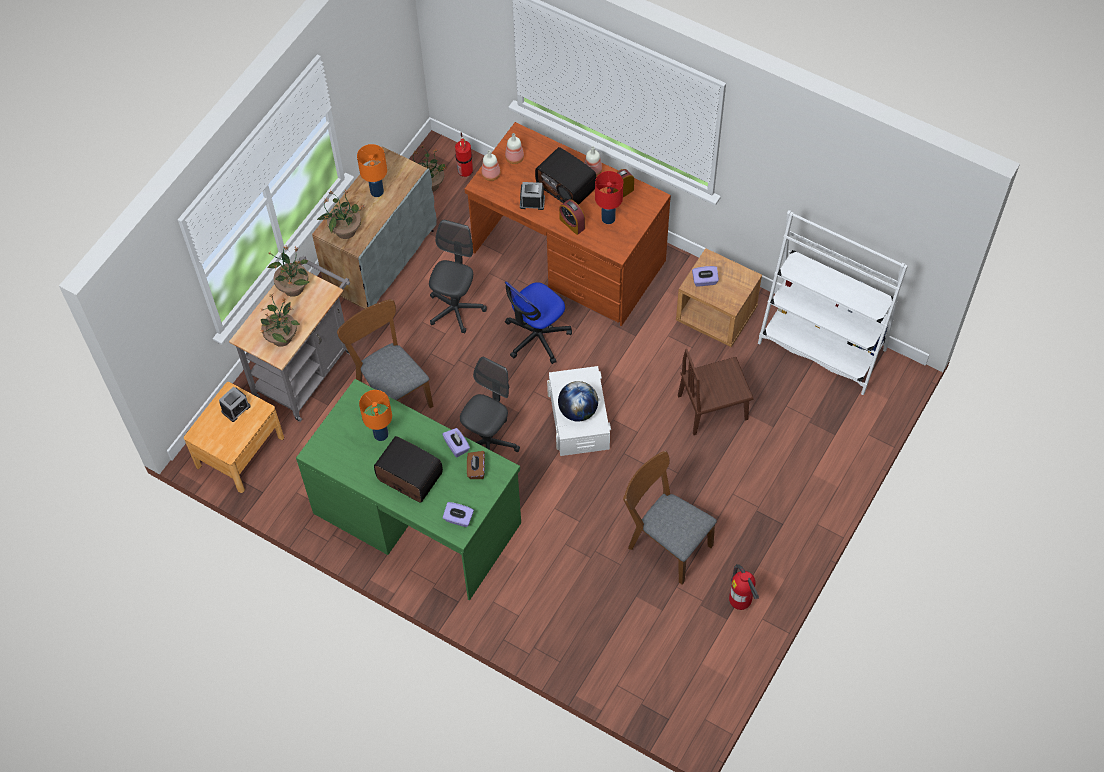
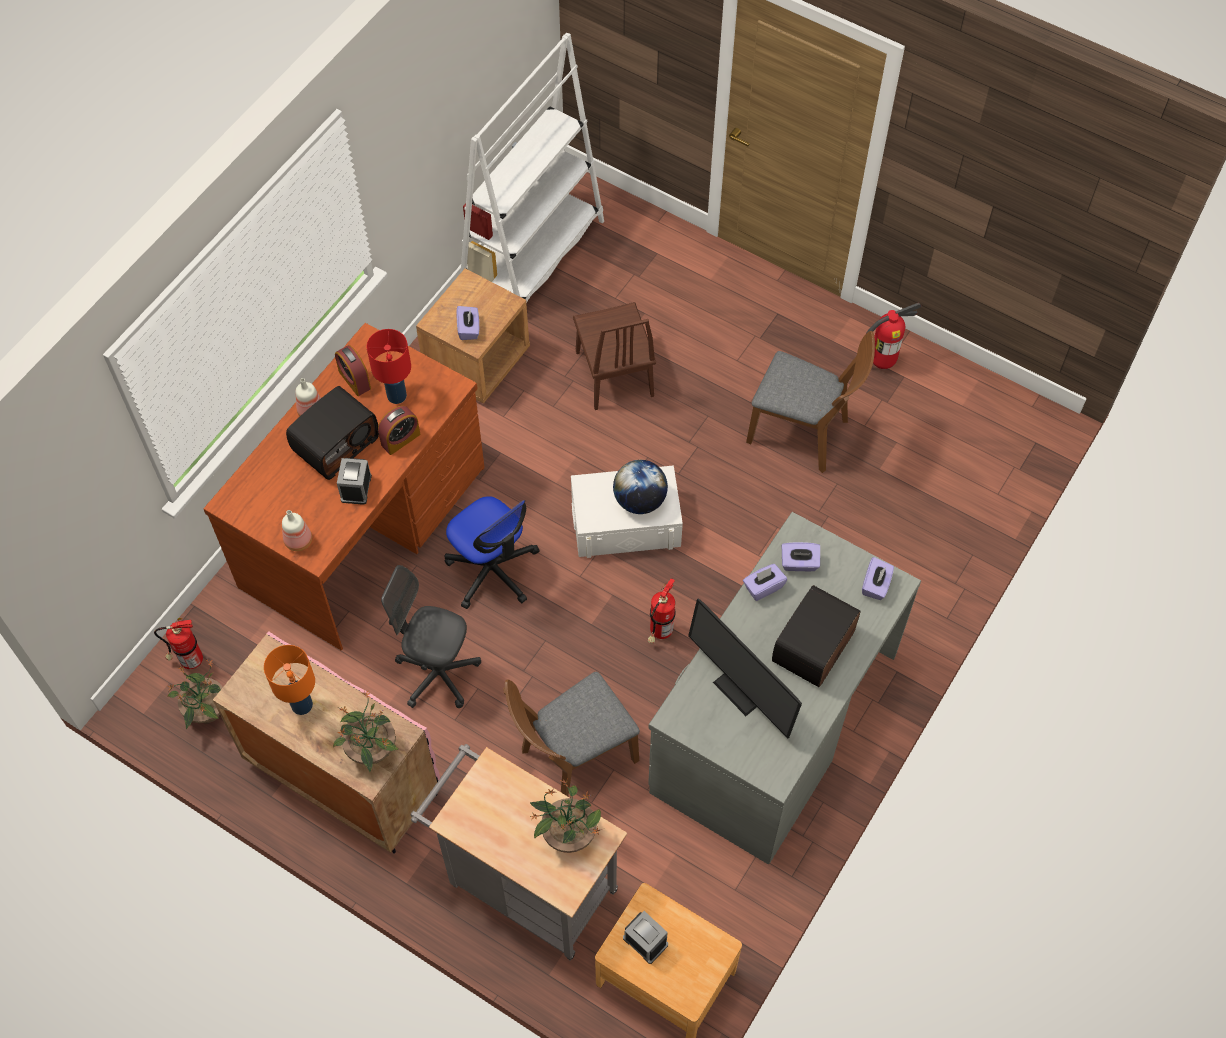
camera: 90 degrees left, 0 degrees up
potted plant [268,246,310,297] -> none
green desk [296,379,521,600] -> grey desk [648,512,921,864]
grey cabinet [312,146,437,309] -> pink cabinet [213,631,440,853]
orange table lamp [359,390,392,441] -> monitor [688,598,802,738]
grey office chair [460,357,520,452] -> fire extinguisher [648,578,676,644]
brown tissue box [467,451,485,479] -> purple tissue box [782,542,820,571]
bottle [505,133,524,164] -> none
brown chair [623,451,717,584] -> brown chair turned 105 degrees counterclockwise [746,331,875,473]

